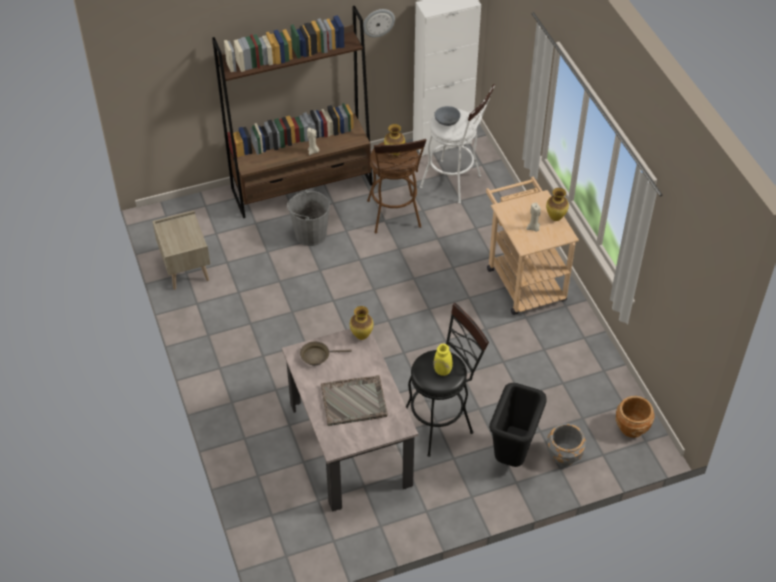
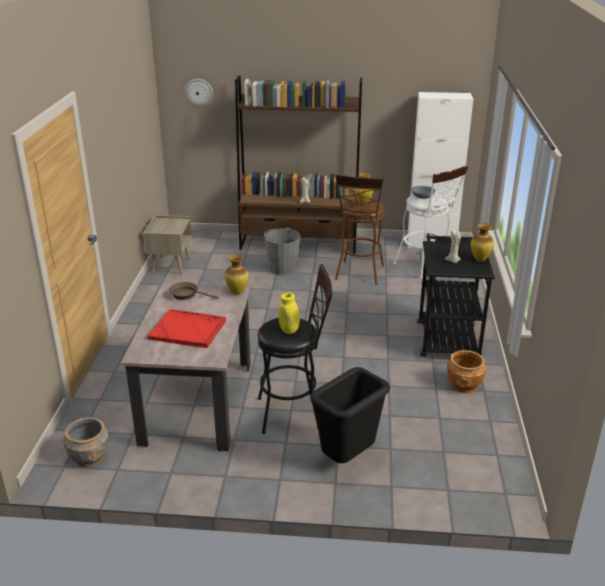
camera: 25 degrees right, 20 degrees down
grey tray [321,375,388,426] -> red tray [147,309,226,348]
wall clock [363,9,395,37] -> wall clock moved to [185,79,213,108]
beige cart [486,177,579,315] -> black cart [417,234,495,357]
grey planter [547,423,586,466] -> grey planter moved to [63,417,109,467]
brown planter [616,396,655,438] -> brown planter moved to [447,350,487,393]

